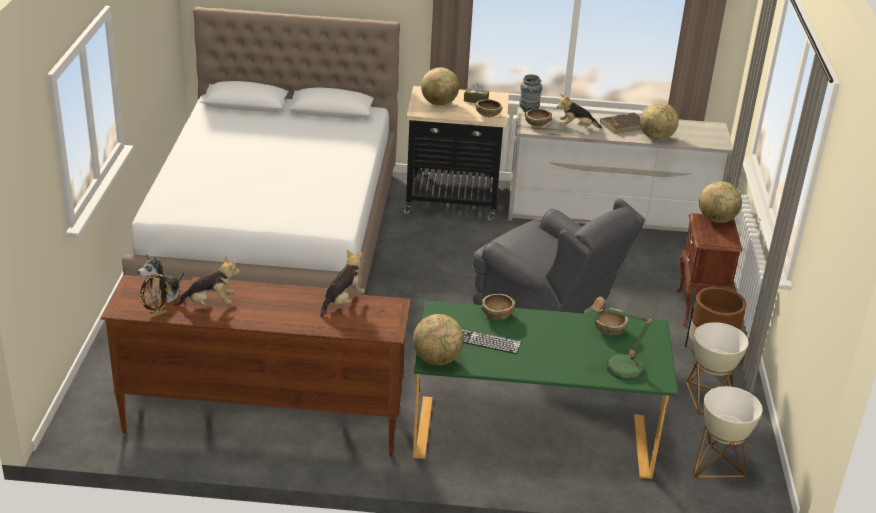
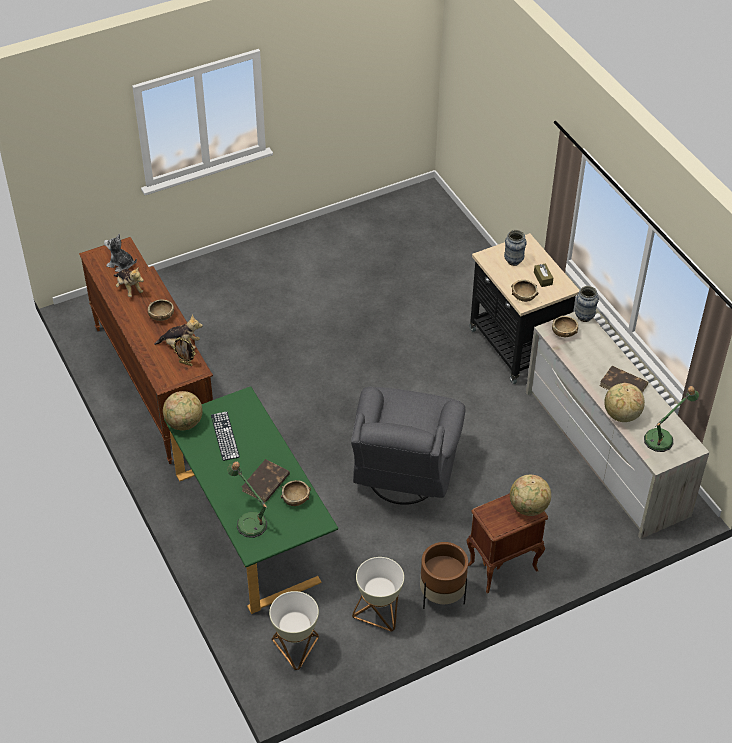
camera: 60 degrees right, 15 degrees up
white bed [122,7,400,295] -> none
picture frame [140,273,171,319] -> picture frame moved to [172,337,195,366]
globe [421,67,459,106] -> vase [504,230,527,266]
brown bowl [481,294,516,319] -> brown bowl moved to [148,299,174,321]
plush toy [557,94,602,128] -> none
none -> brown book [242,459,290,503]
none -> table lamp [644,386,699,452]

